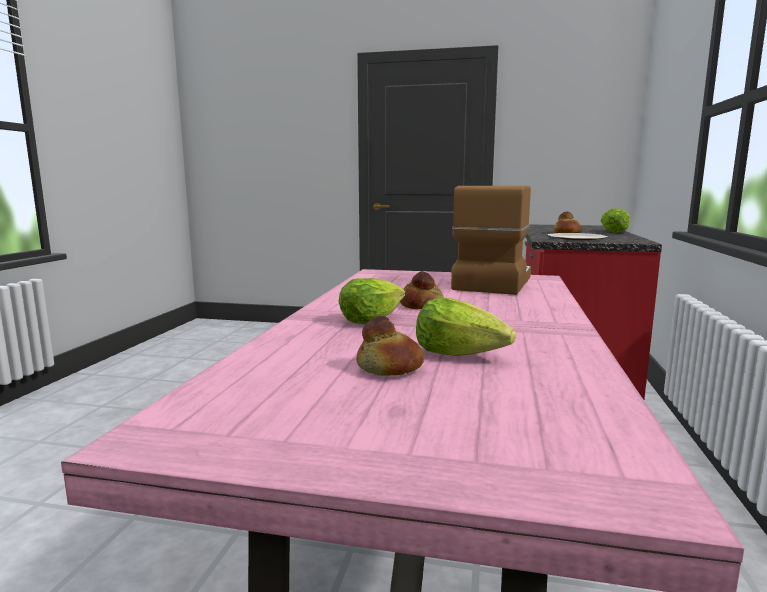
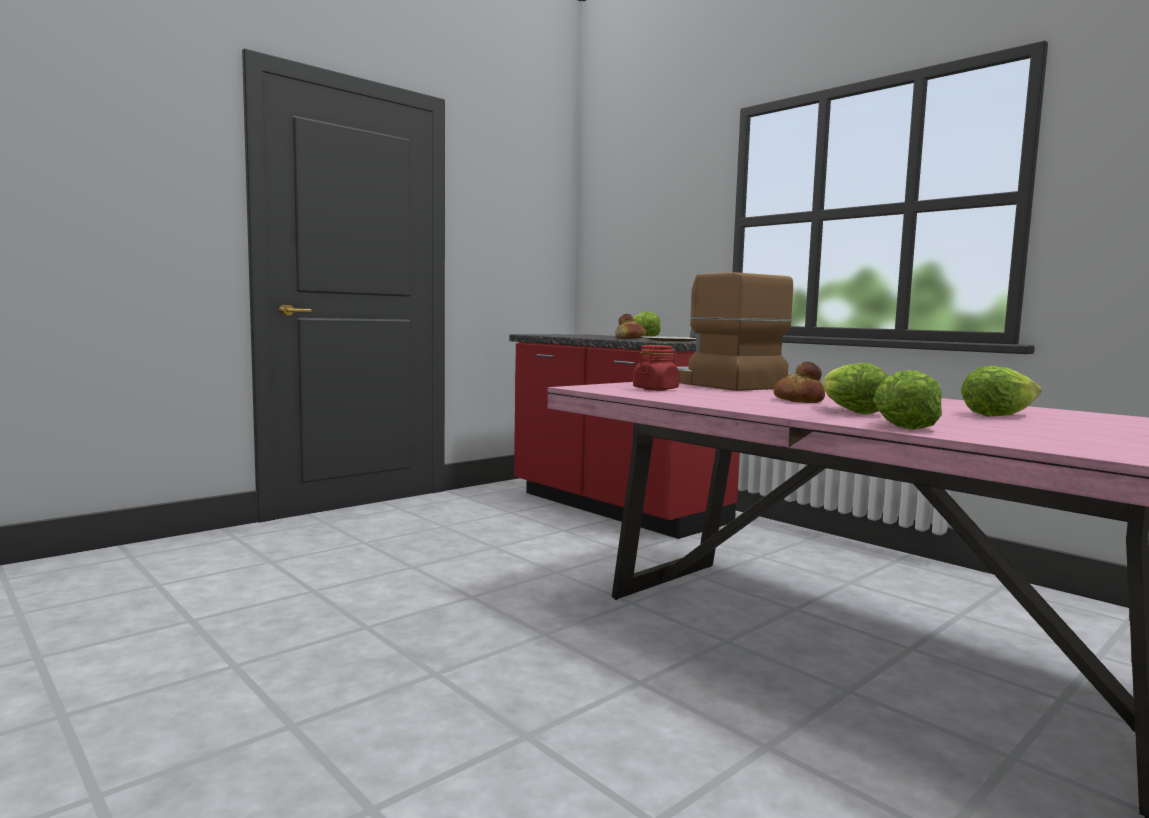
camera: 55 degrees left, 5 degrees down
bread [356,316,424,376] -> none
none -> red jar [633,345,679,391]
none -> lettuce [873,370,942,429]

